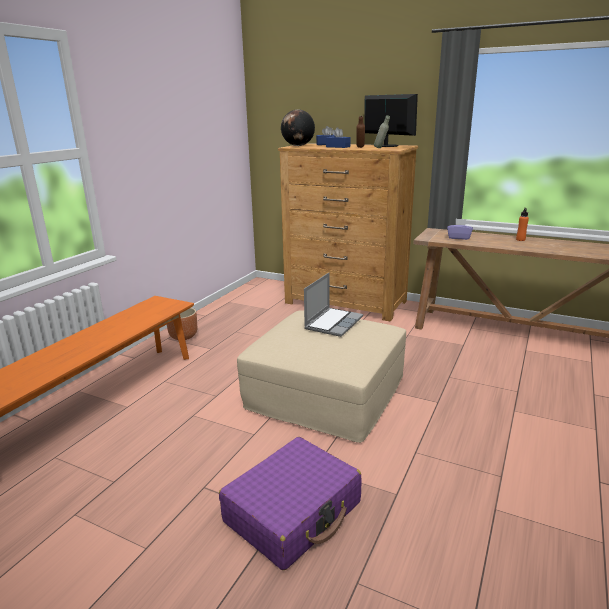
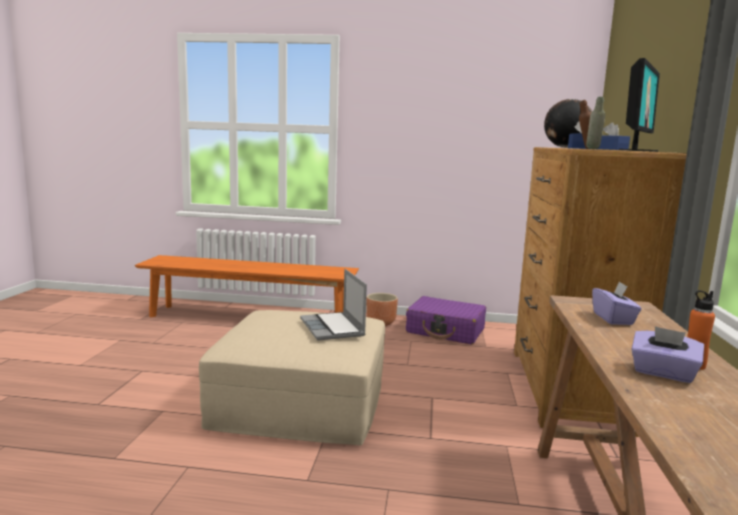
camera: 70 degrees right, 10 degrees down
purple suitcase [219,437,362,570] -> purple suitcase moved to [406,296,486,344]
laptop [304,273,363,337] -> laptop turned 60 degrees clockwise [300,269,367,341]
none -> purple tissue box [631,326,704,383]

